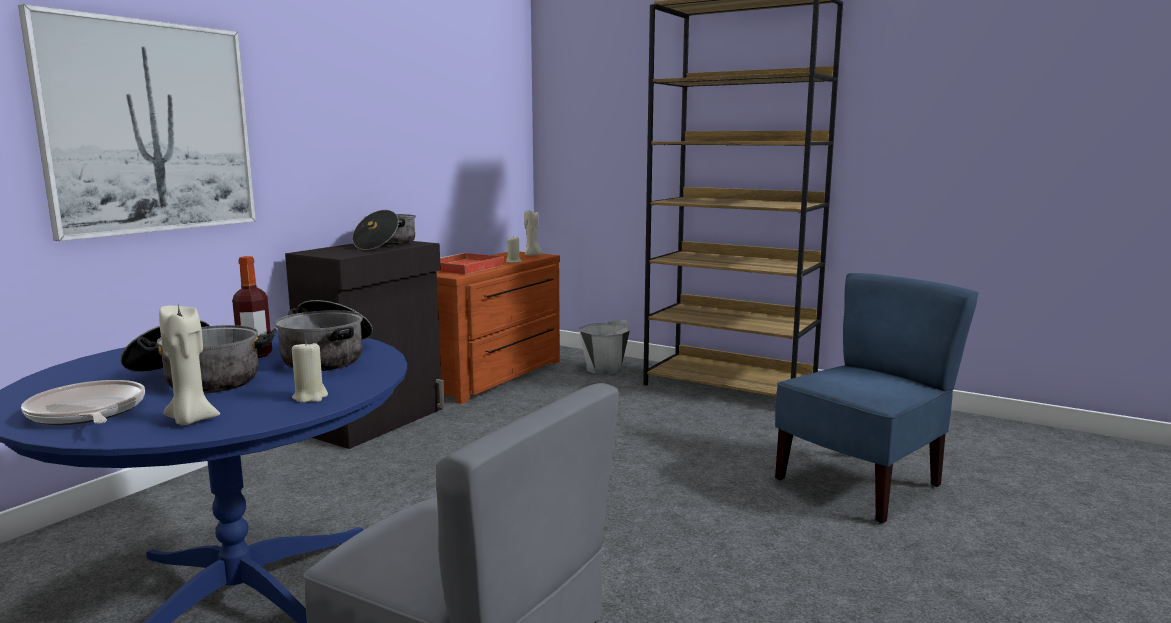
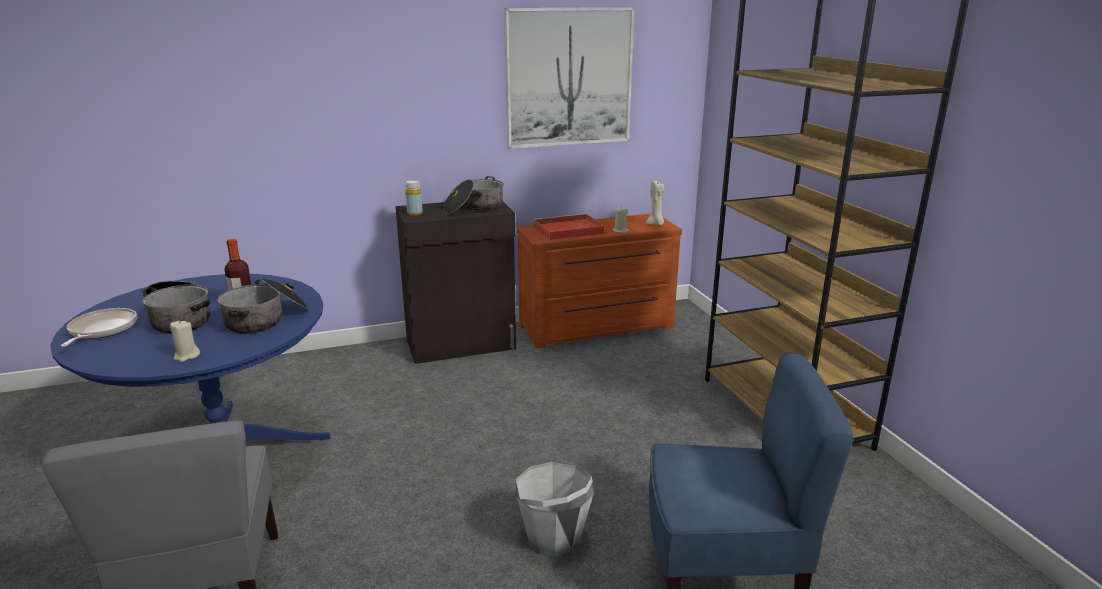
camera: 40 degrees right, 10 degrees up
picture [18,4,256,241] -> picture moved to [504,7,635,149]
beige candle [159,304,220,425] -> none
grey bucket [579,319,630,375] -> grey bucket moved to [516,462,594,557]
none -> yellow bottle [406,180,422,216]

